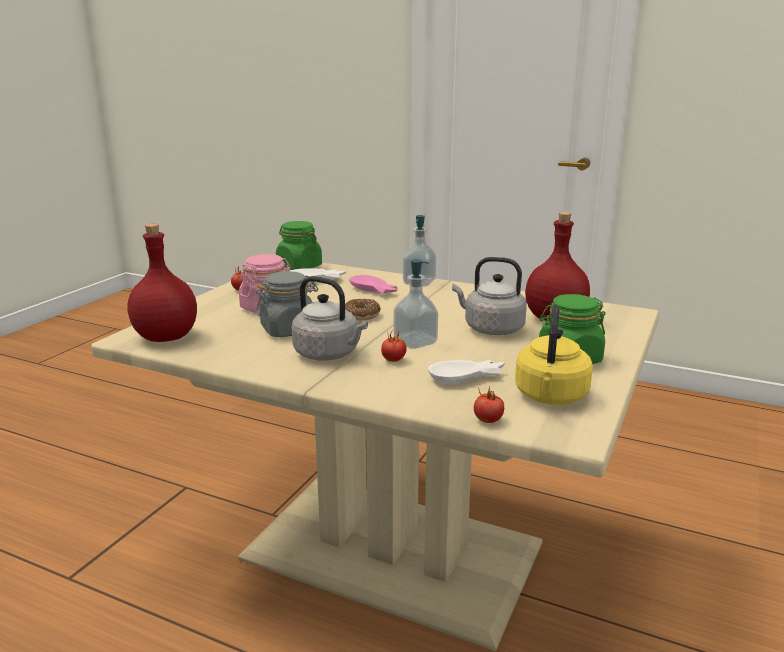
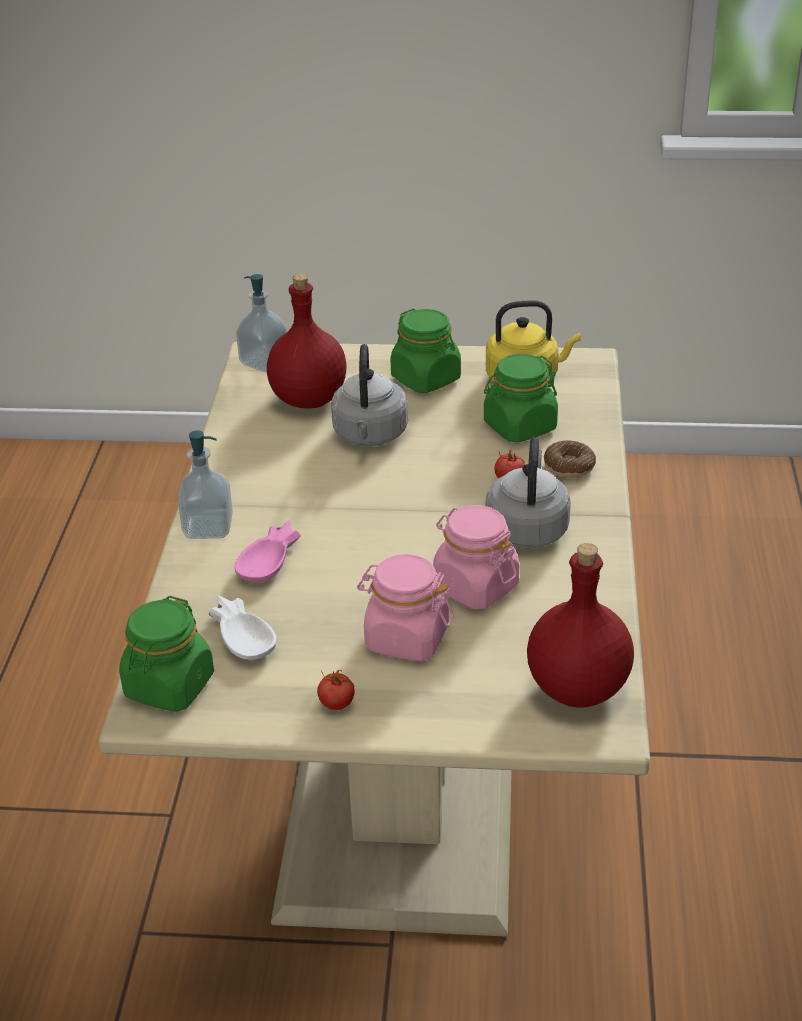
camera: 110 degrees left, 15 degrees up
grey jar [256,271,318,337] -> pink jar [433,505,519,610]
donut [345,299,381,321] -> donut moved to [544,440,596,478]
soap dispenser [394,259,438,349] -> soap dispenser moved to [236,274,287,372]
white bowl [428,360,505,384] -> green jar [484,354,558,442]
tomato [474,387,504,423] -> none

